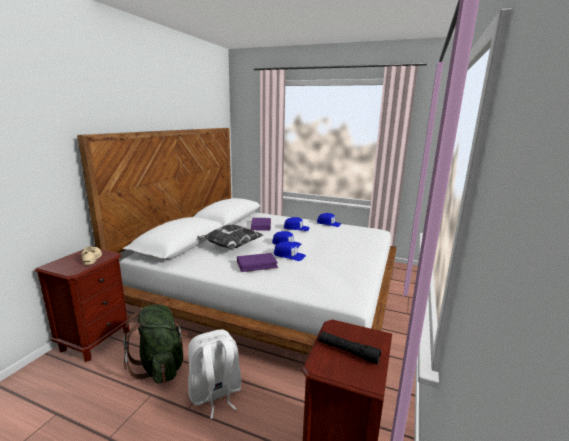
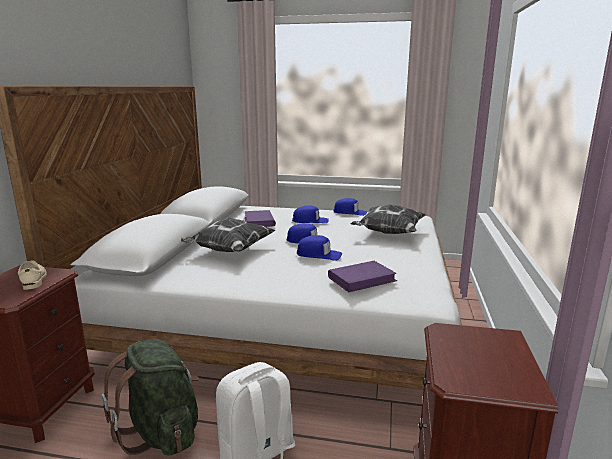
camera: 10 degrees left, 0 degrees up
purple book [237,253,279,272] -> purple book moved to [328,261,397,292]
black flashlight [318,331,381,364] -> none
none -> pillow [350,204,426,234]

